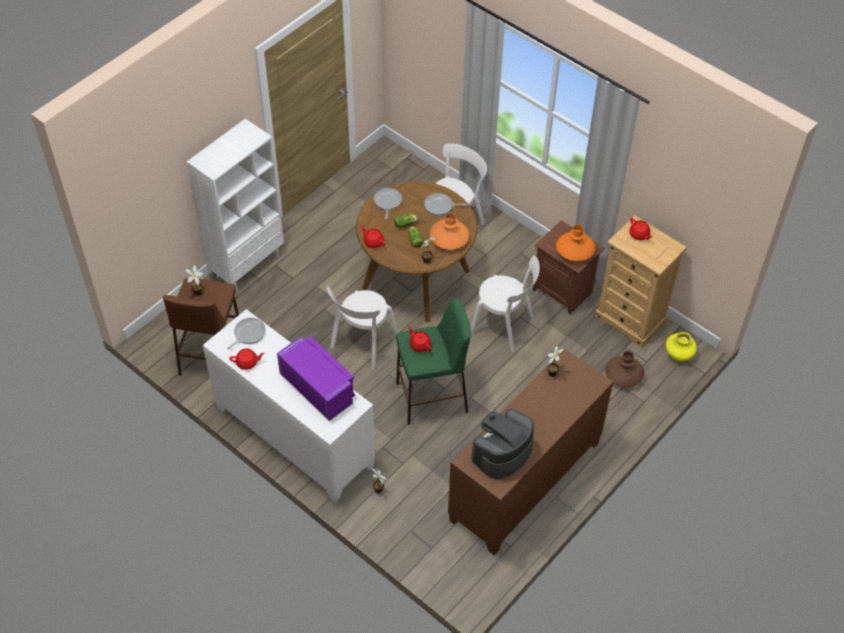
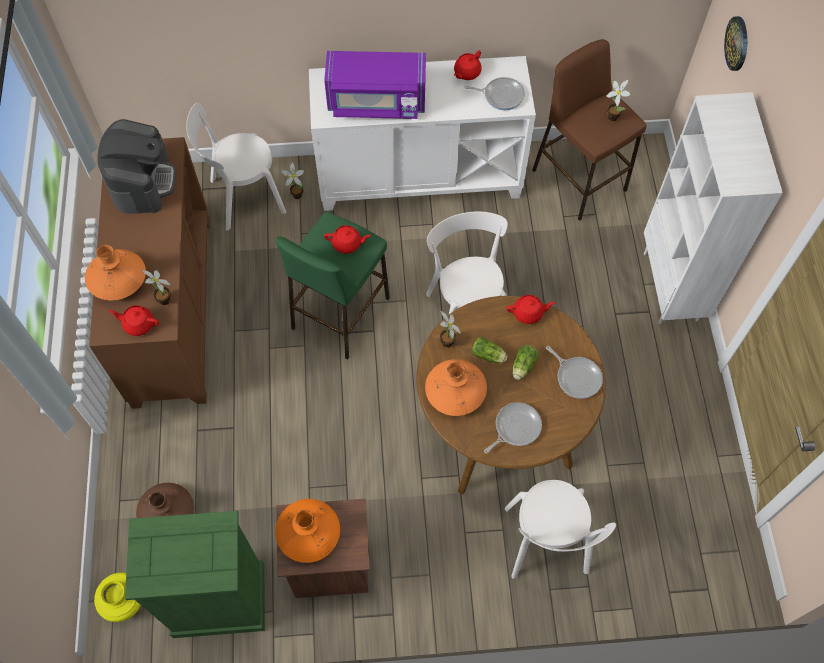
camera: 135 degrees right, 10 degrees up
frying pan [227,318,266,350] -> frying pan turned 75 degrees counterclockwise [464,77,525,110]
white chair [471,256,539,352] -> white chair moved to [186,103,286,231]
beige dresser [595,216,687,348] -> green dresser [125,511,265,638]
red teapot [629,218,653,240] -> red teapot moved to [109,305,159,336]
none -> orange vase [85,245,146,300]
none -> wall clock [724,16,747,71]

